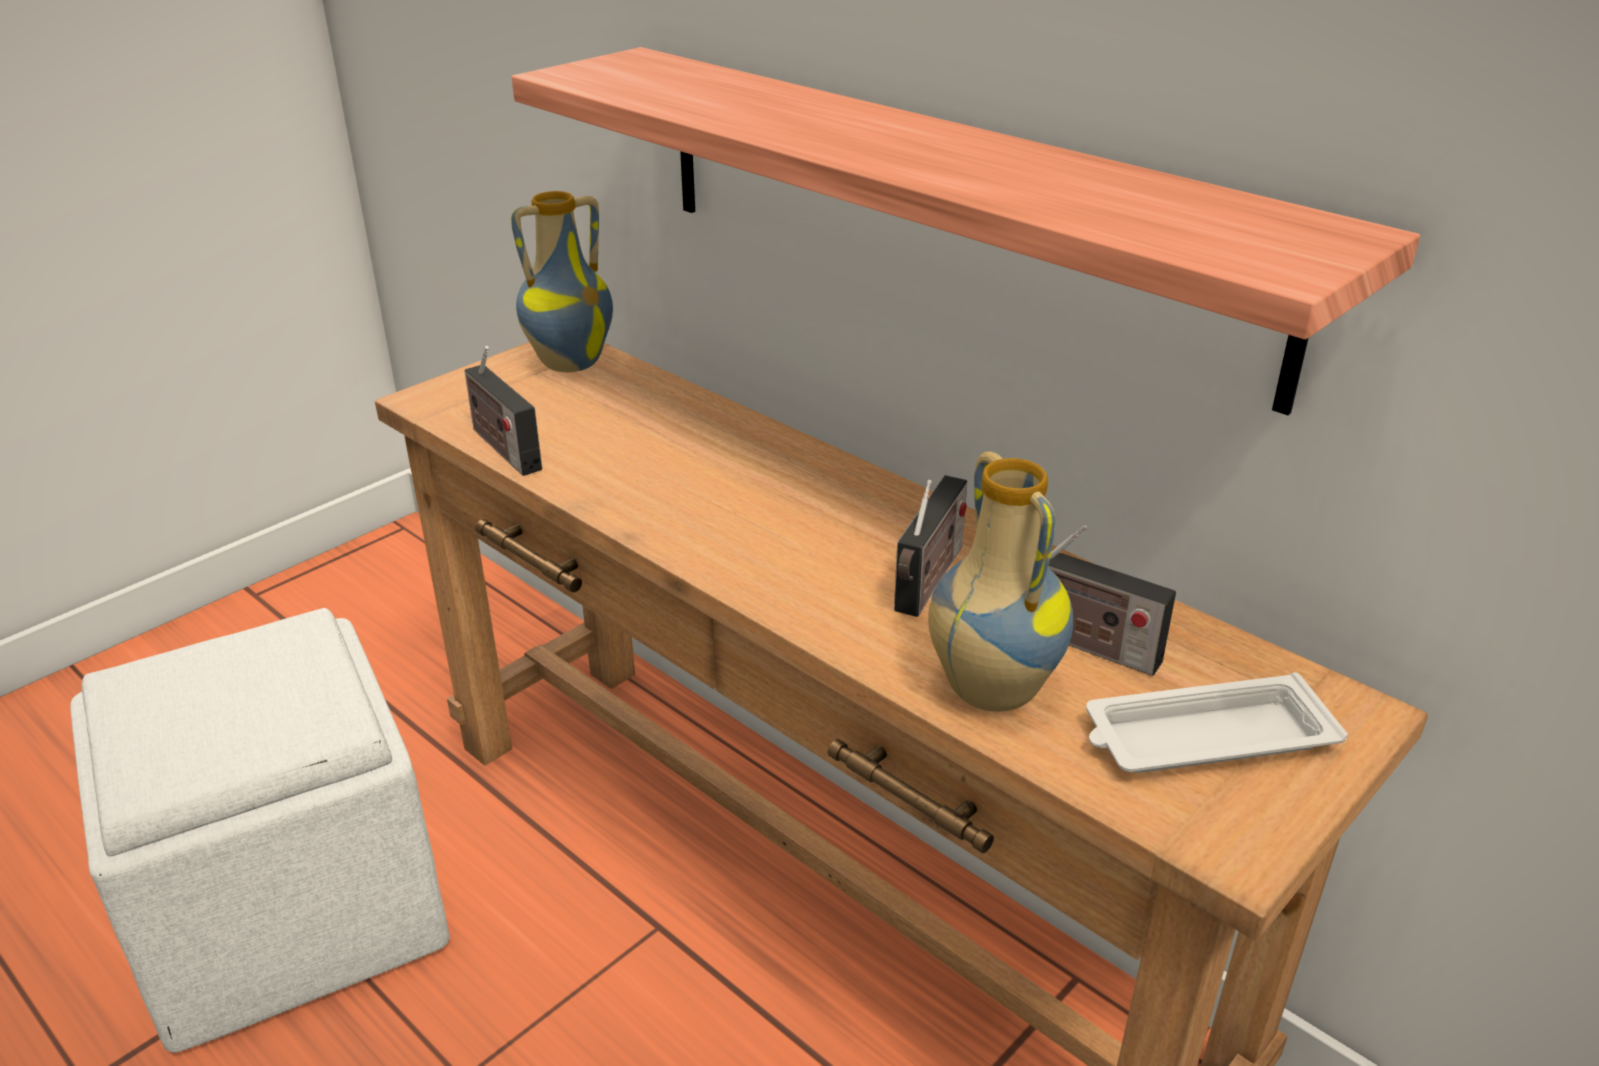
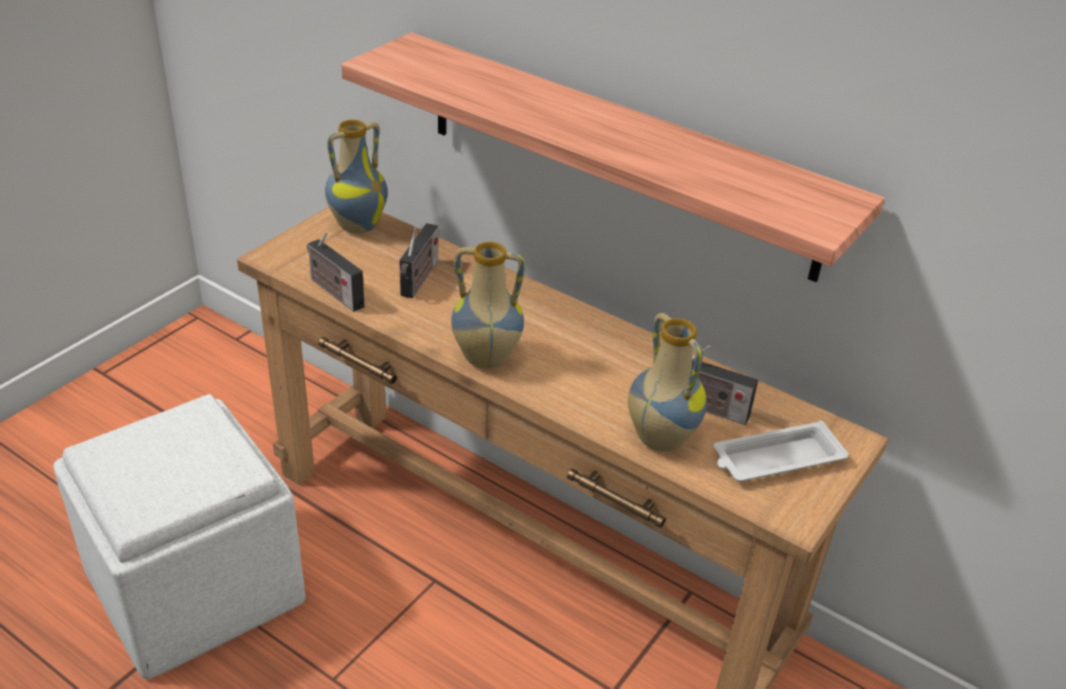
camera: 10 degrees left, 5 degrees up
radio [894,475,967,617] -> radio moved to [399,223,438,298]
none -> vase [451,242,525,369]

